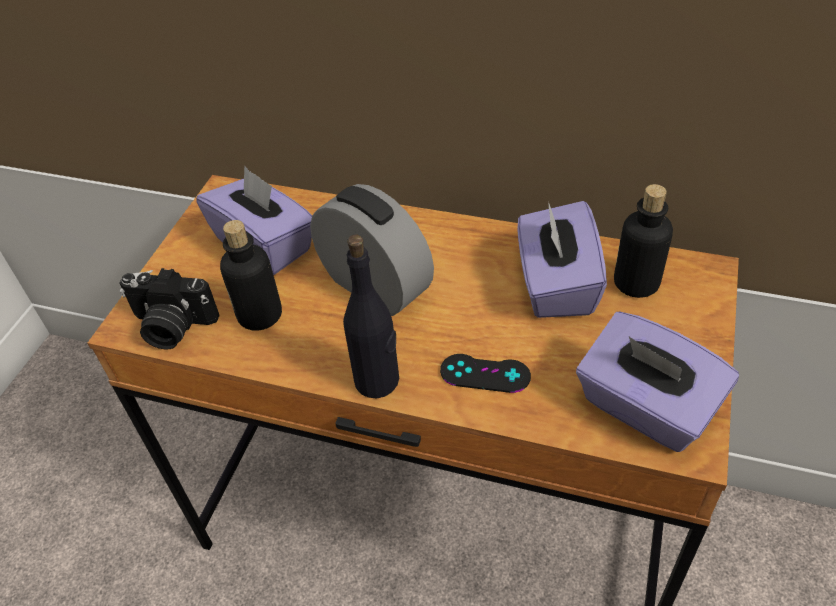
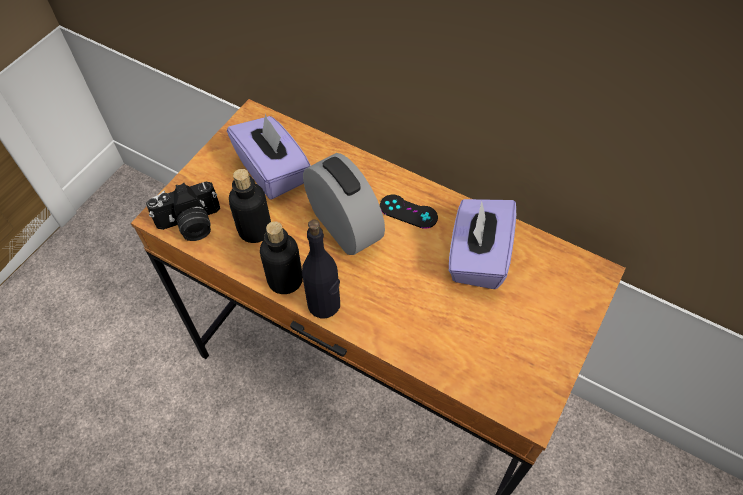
camera: 10 degrees right, 10 degrees up
camera [120,268,220,350] -> camera turned 45 degrees counterclockwise [146,182,220,241]
black game controller [440,354,531,393] -> black game controller moved to [380,195,438,229]
purple tissue box [576,312,739,452] -> none
bottle [614,184,673,298] -> bottle moved to [260,221,303,294]

